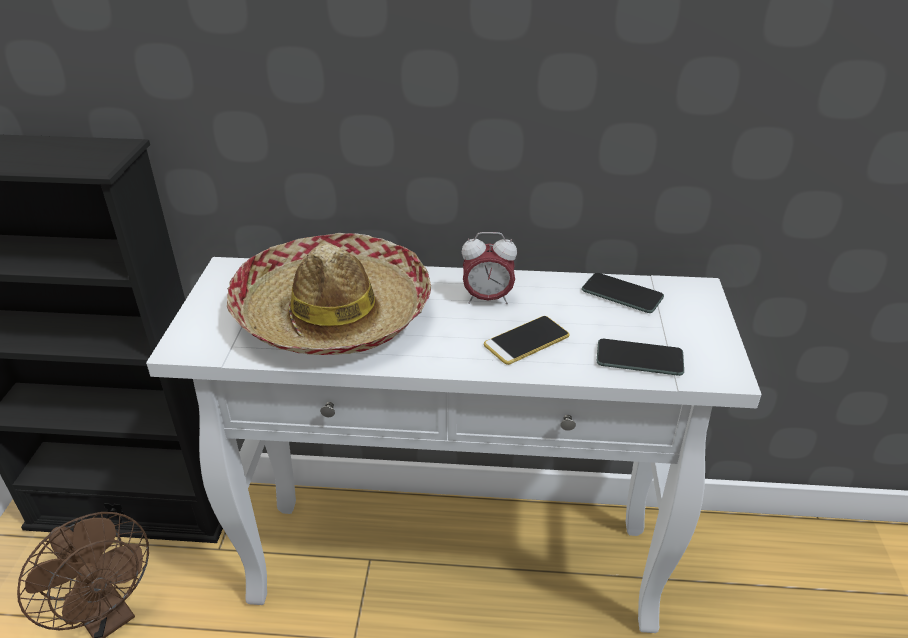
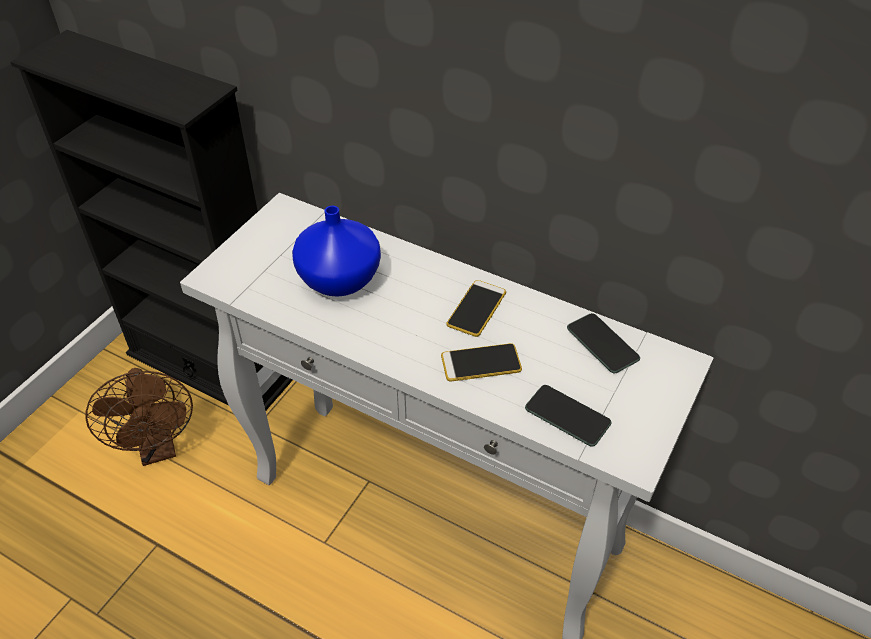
camera: 25 degrees right, 10 degrees up
hat [227,233,431,355] -> blue vase [292,206,381,297]
alarm clock [462,232,517,304] -> phone [446,280,506,337]

